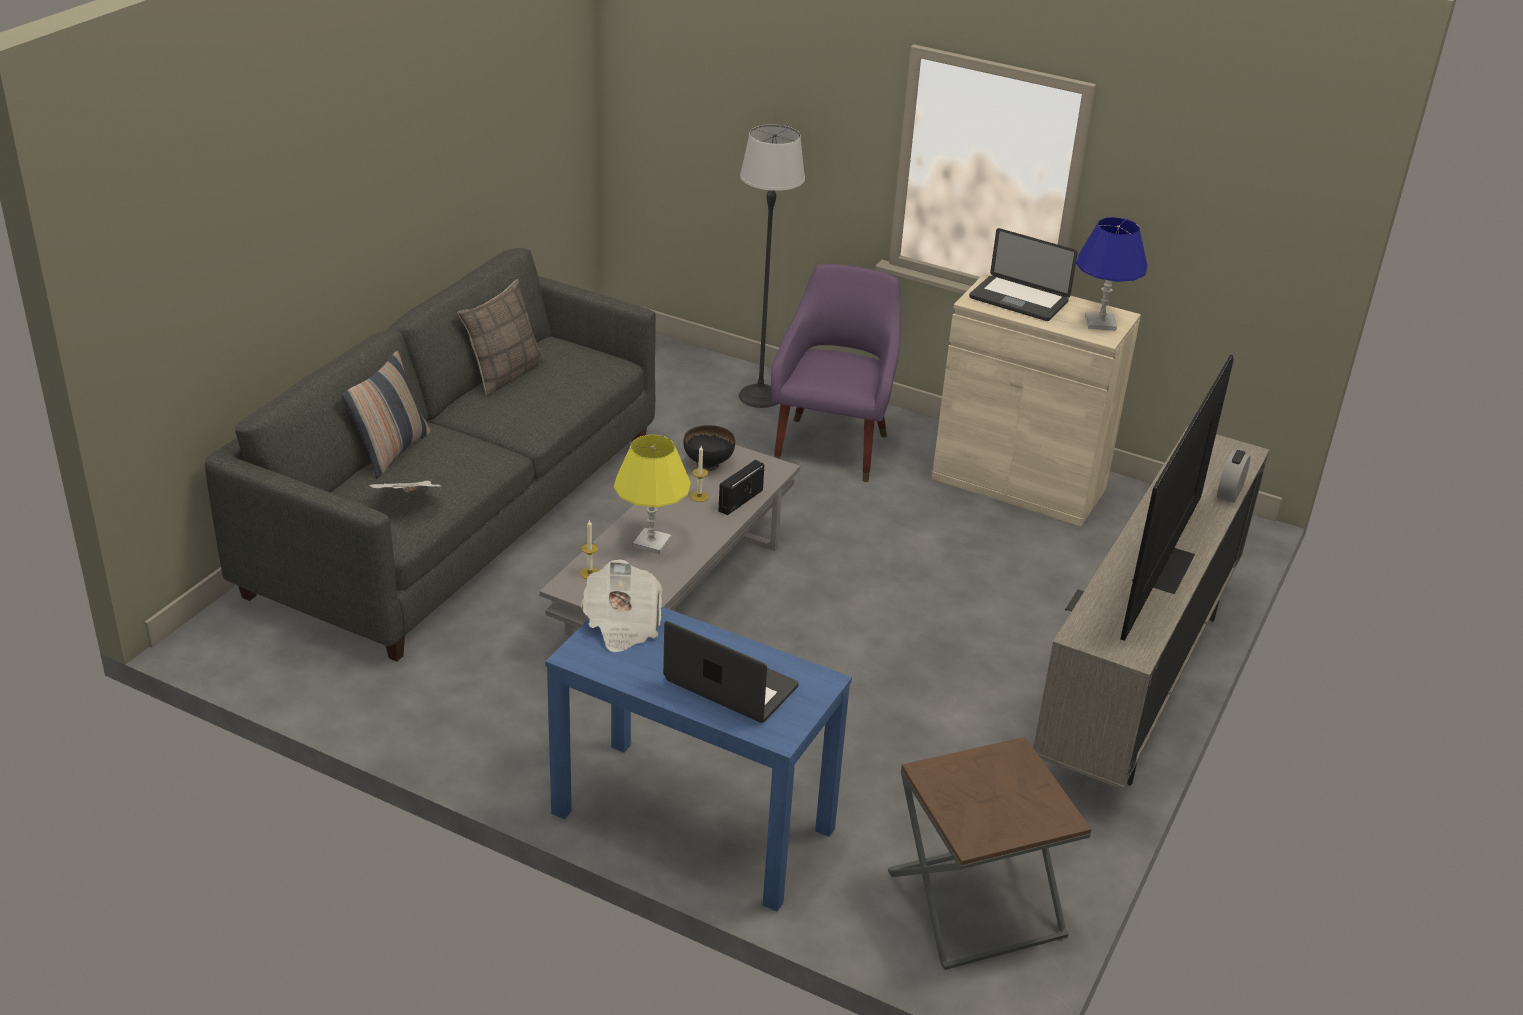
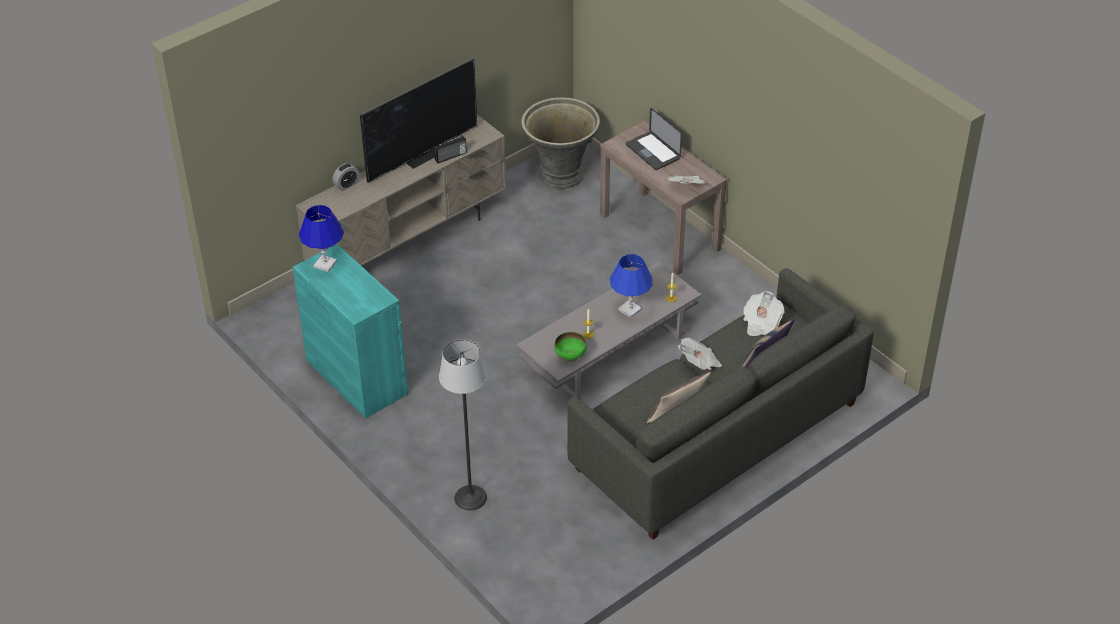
camera: 155 degrees left, 10 degrees up
blue console table [545,606,852,912] -> brown console table [600,120,727,275]
yellow table lamp [614,434,691,554] -> blue table lamp [610,254,653,318]
black bowl [683,425,735,471] -> green bowl [554,332,587,362]
radio [719,460,764,515] -> radio moved to [434,135,467,164]
purple armchair [771,264,901,482] -> none
brown side table [888,737,1091,970] -> grey planter [521,97,600,189]
beige cabinet [932,273,1141,527] -> turquoise cabinet [293,244,408,419]
laptop [969,228,1078,321] -> none
none -> newspaper [678,338,722,370]

